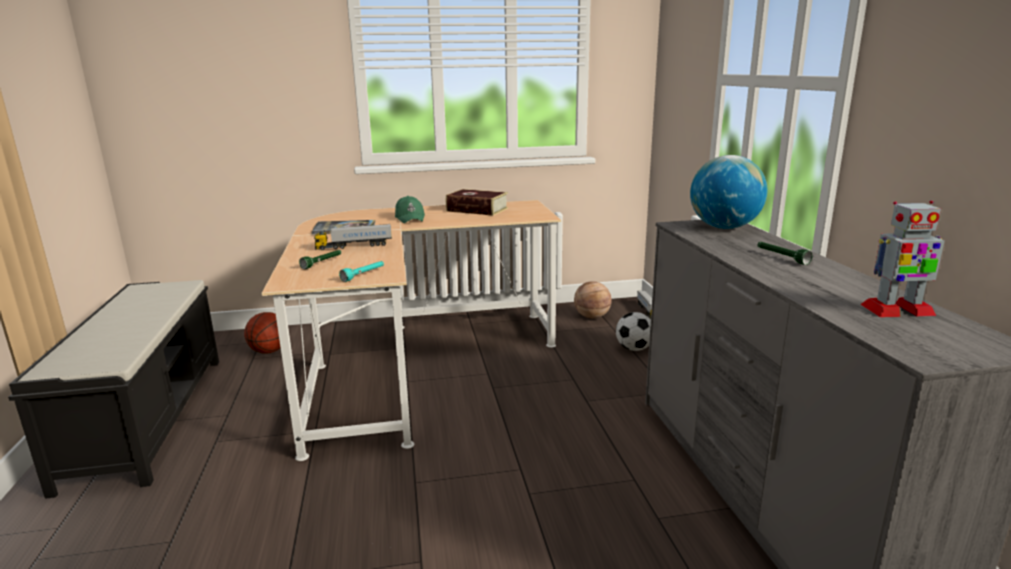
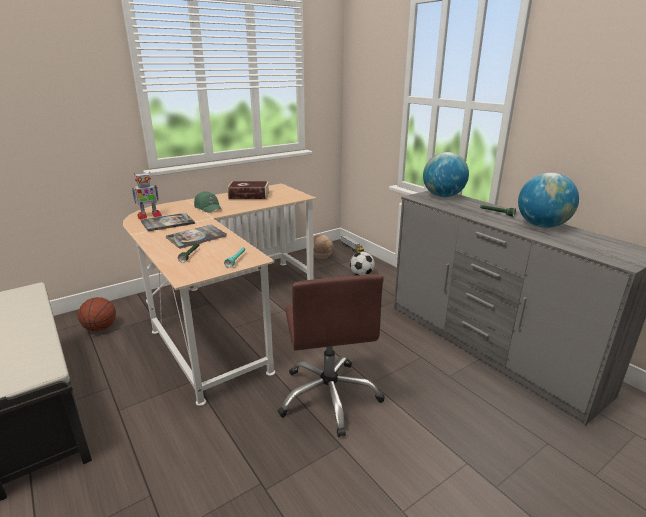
camera: 25 degrees left, 5 degrees up
toy truck [314,224,392,250] -> book [166,225,226,249]
toy robot [860,201,944,317] -> toy robot moved to [132,172,162,219]
none -> brown office chair [278,274,385,437]
none -> globe [518,173,579,228]

